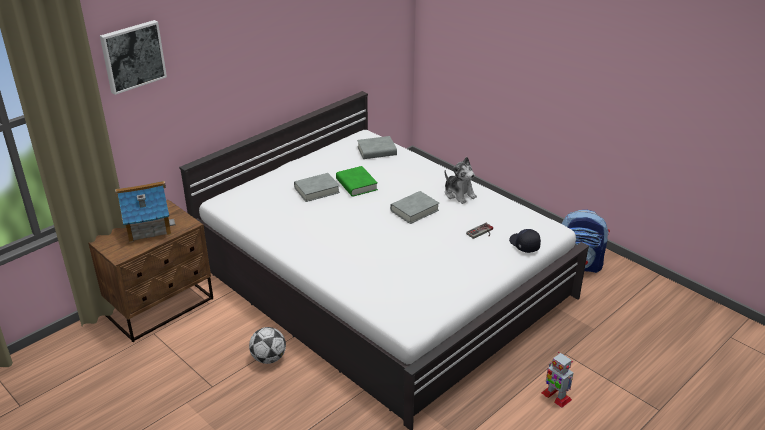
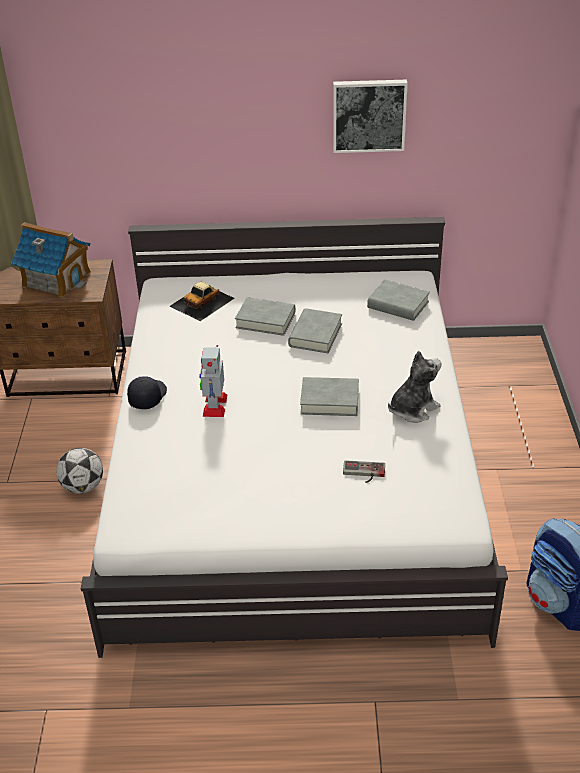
camera: 45 degrees right, 5 degrees up
picture [100,20,167,95] -> picture moved to [333,80,407,153]
green book [336,166,378,197] -> grey book [288,309,342,353]
plush toy [445,157,477,204] -> plush toy turned 135 degrees counterclockwise [388,351,442,423]
black cap [509,229,541,253] -> black cap moved to [127,376,167,409]
toy robot [541,352,573,408] -> toy robot moved to [199,345,227,417]
none -> toy car [169,282,234,321]

